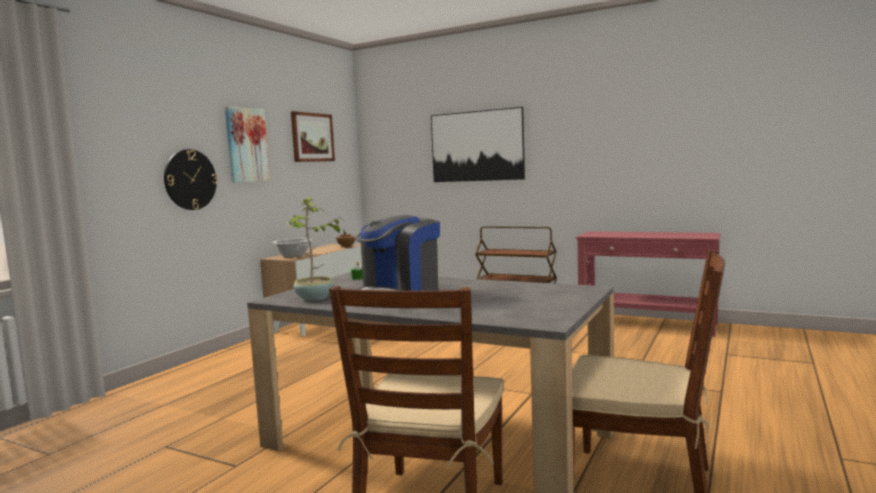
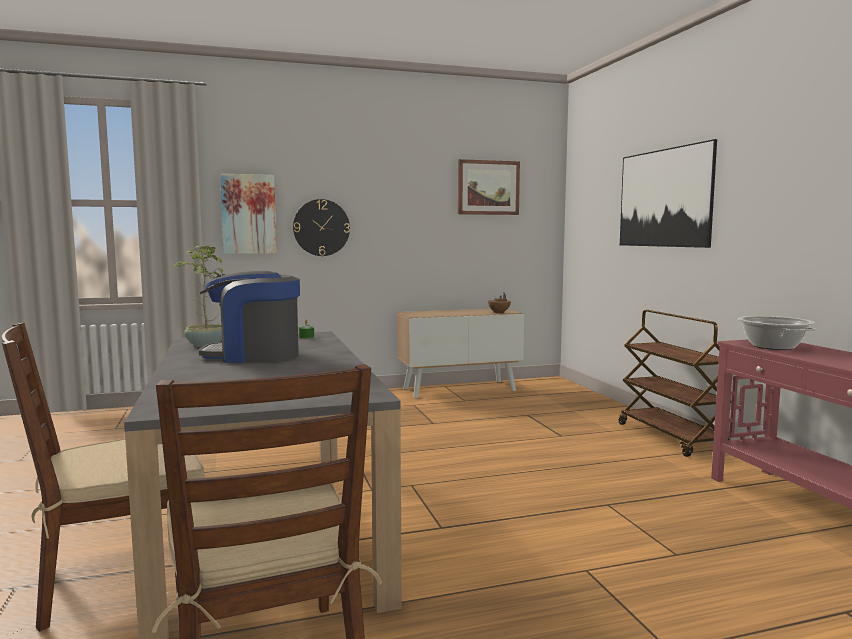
camera: 45 degrees right, 0 degrees up
picture [225,106,270,183] -> picture moved to [220,174,277,254]
cooking pot [272,238,313,258] -> cooking pot moved to [738,316,816,350]

